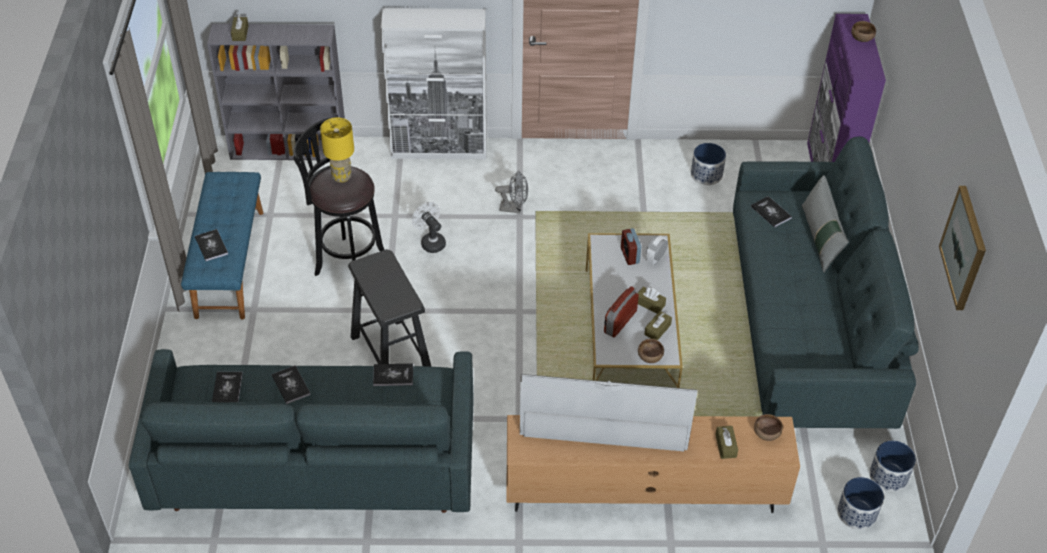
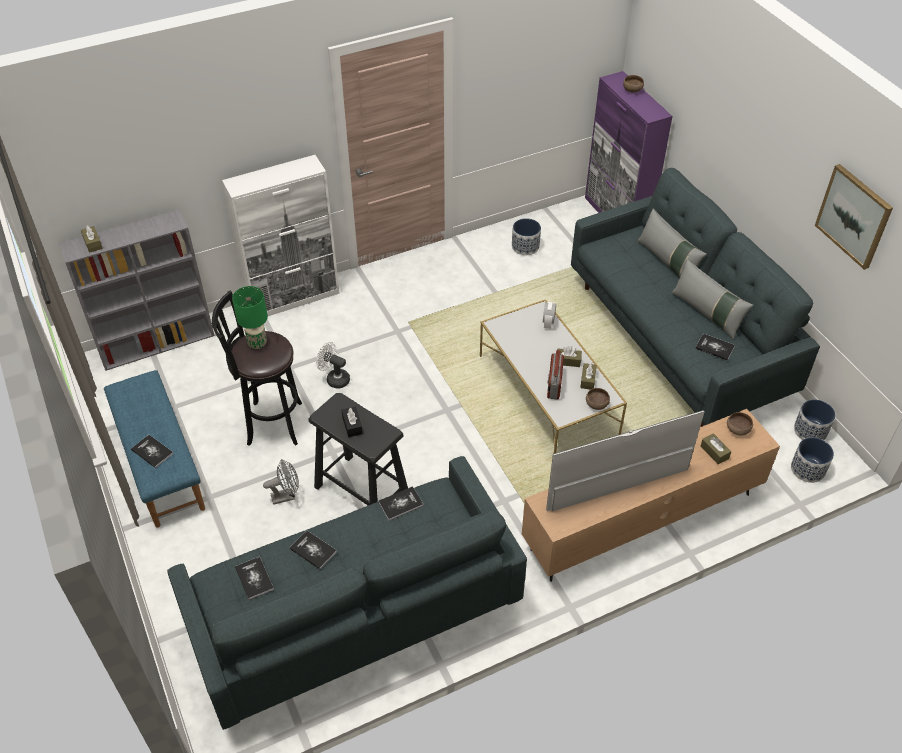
camera: 25 degrees left, 0 degrees up
yellow table lamp [320,118,354,183] -> green table lamp [232,286,268,349]
grey fan [495,171,528,213] -> grey fan moved to [263,459,299,505]
alarm clock [621,228,641,265] -> none
book [751,196,792,228] -> book moved to [695,334,735,361]
none -> black tissue box [342,407,363,437]
none -> grey pillow [671,259,753,340]

